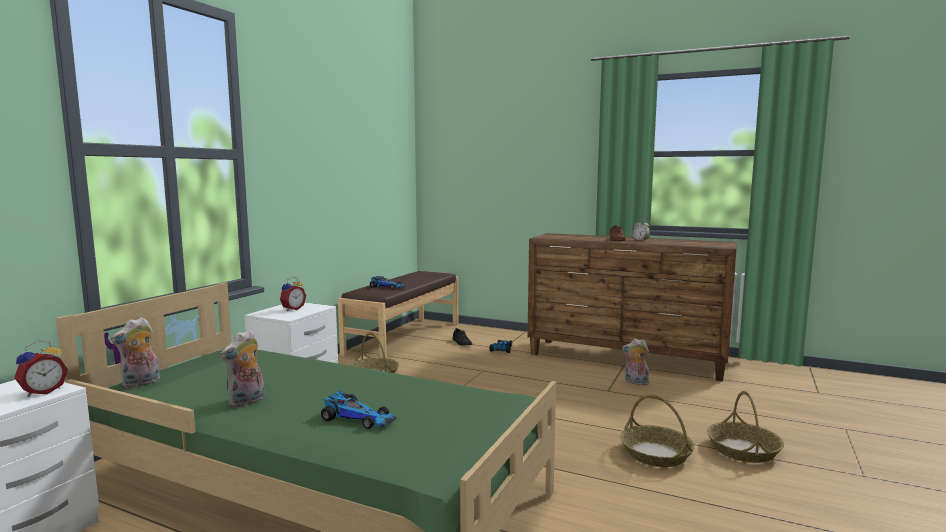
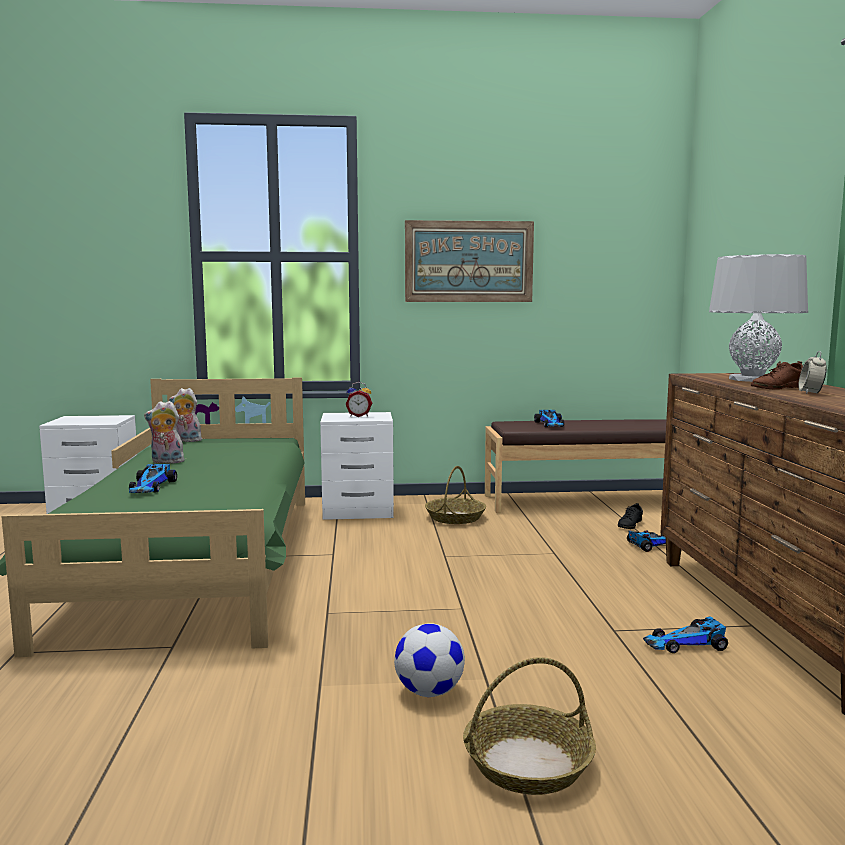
camera: 60 degrees right, 0 degrees up
alarm clock [14,341,68,397] -> none
basket [620,395,695,467] -> football [394,623,465,697]
plush toy [622,339,649,385] -> toy car [643,616,728,653]
none -> picture [405,220,534,302]
none -> grey table lamp [709,254,808,382]

